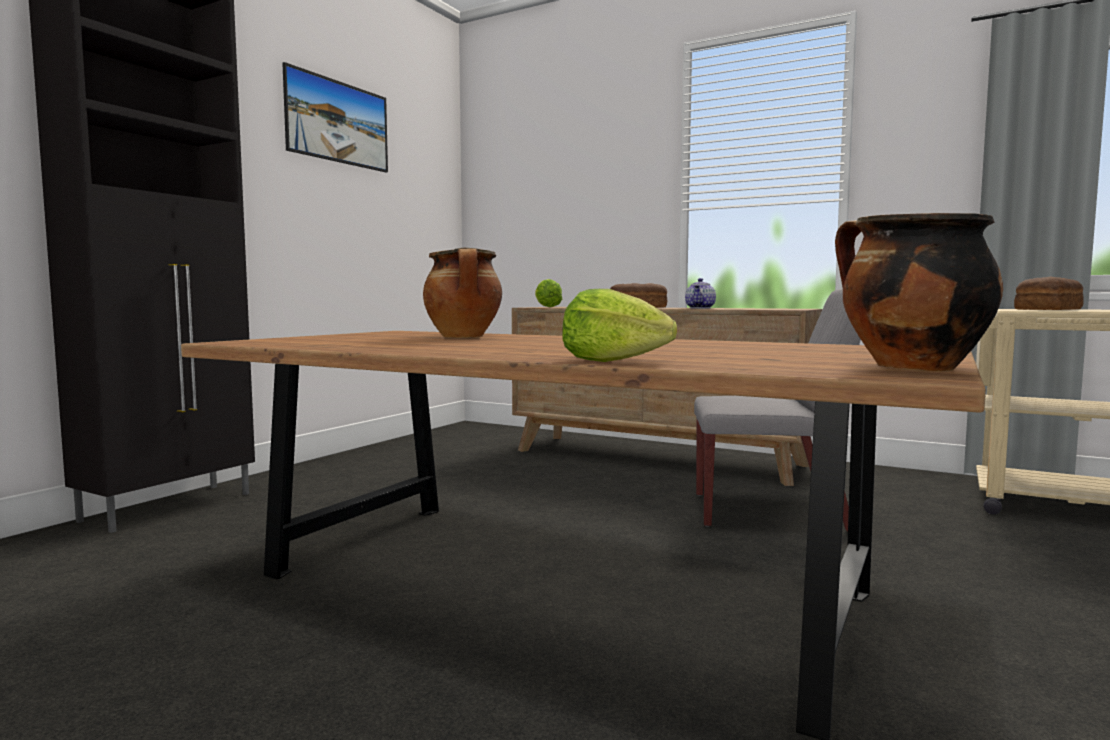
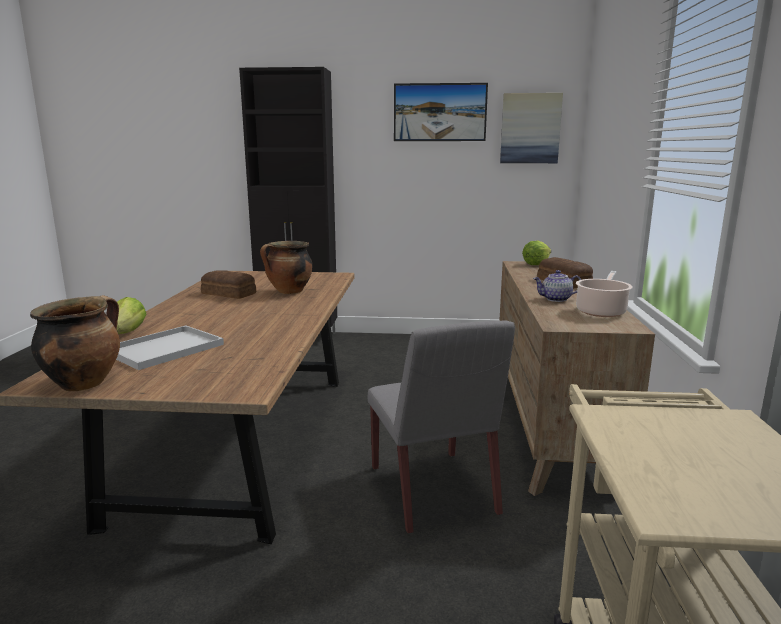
camera: 65 degrees right, 10 degrees up
bread [1014,276,1084,310] -> bread moved to [201,270,256,299]
none -> white tray [116,325,224,370]
none -> picture [500,93,563,163]
none -> cooking pot [576,271,633,317]

